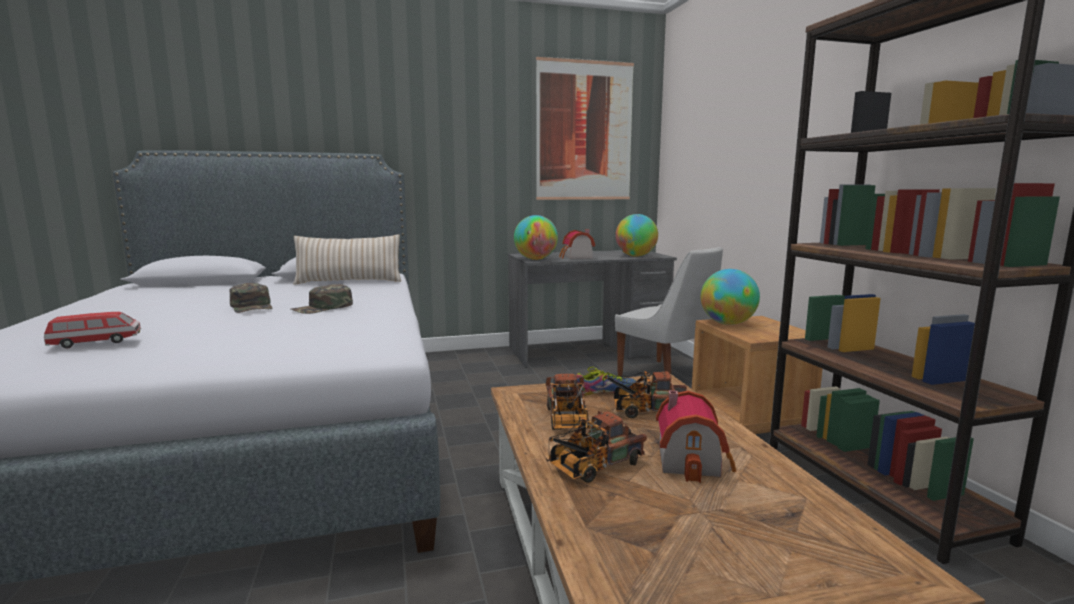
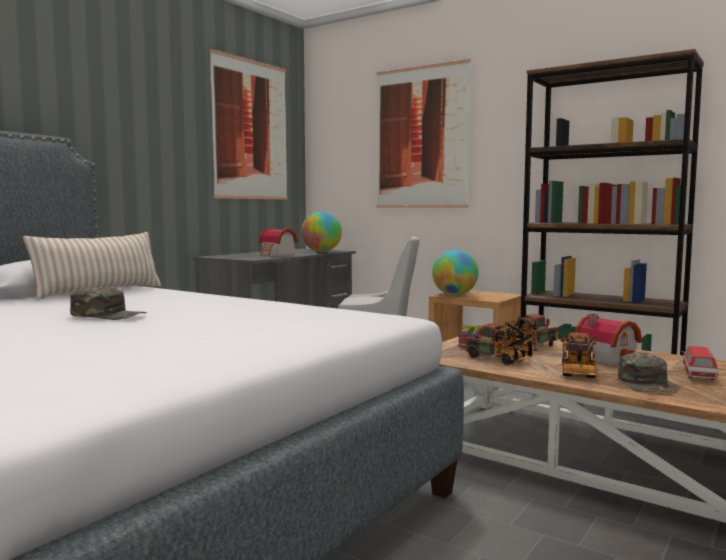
camera: 40 degrees left, 5 degrees down
toy car [44,312,141,348] -> toy car moved to [682,346,718,380]
green cap [291,284,353,314] -> green cap moved to [618,352,677,393]
globe [514,215,558,260] -> none
none -> picture [376,59,471,208]

